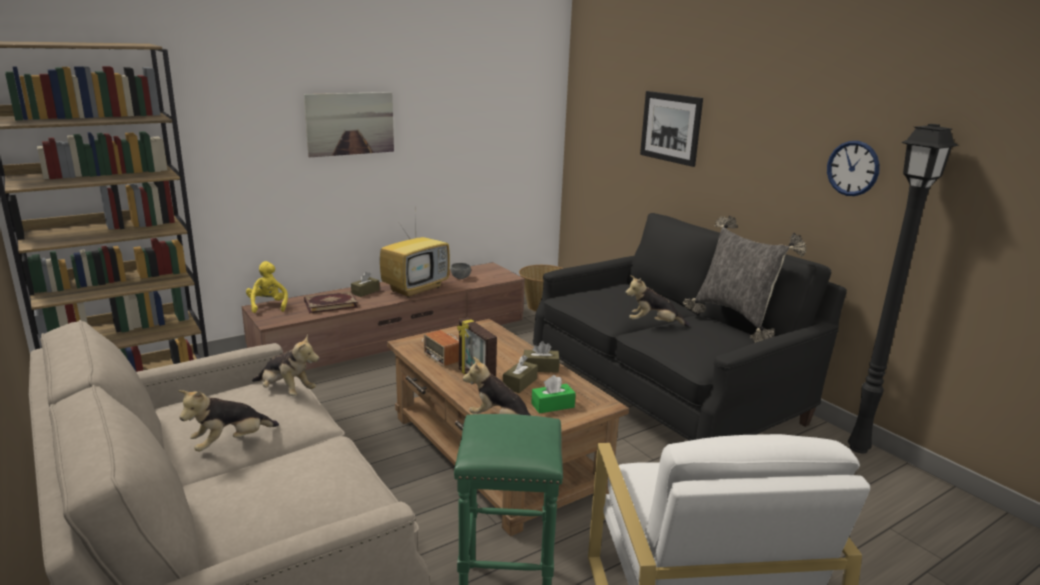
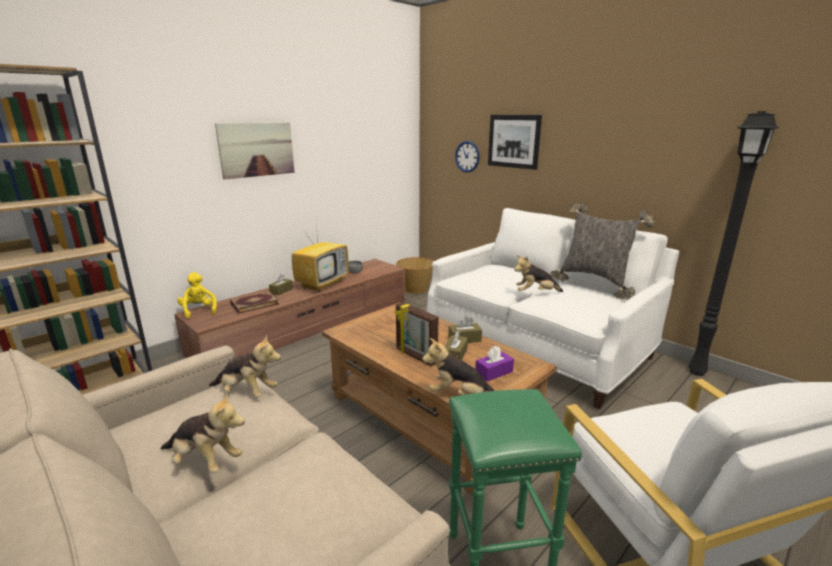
camera: 10 degrees left, 0 degrees up
plush toy [178,390,279,452] -> plush toy turned 105 degrees counterclockwise [161,392,245,473]
radio [422,330,459,367] -> none
green tissue box [531,375,576,414] -> purple tissue box [475,346,514,381]
black sofa [533,213,847,441] -> white sofa [427,208,679,409]
wall clock [827,141,880,196] -> wall clock moved to [455,141,480,172]

